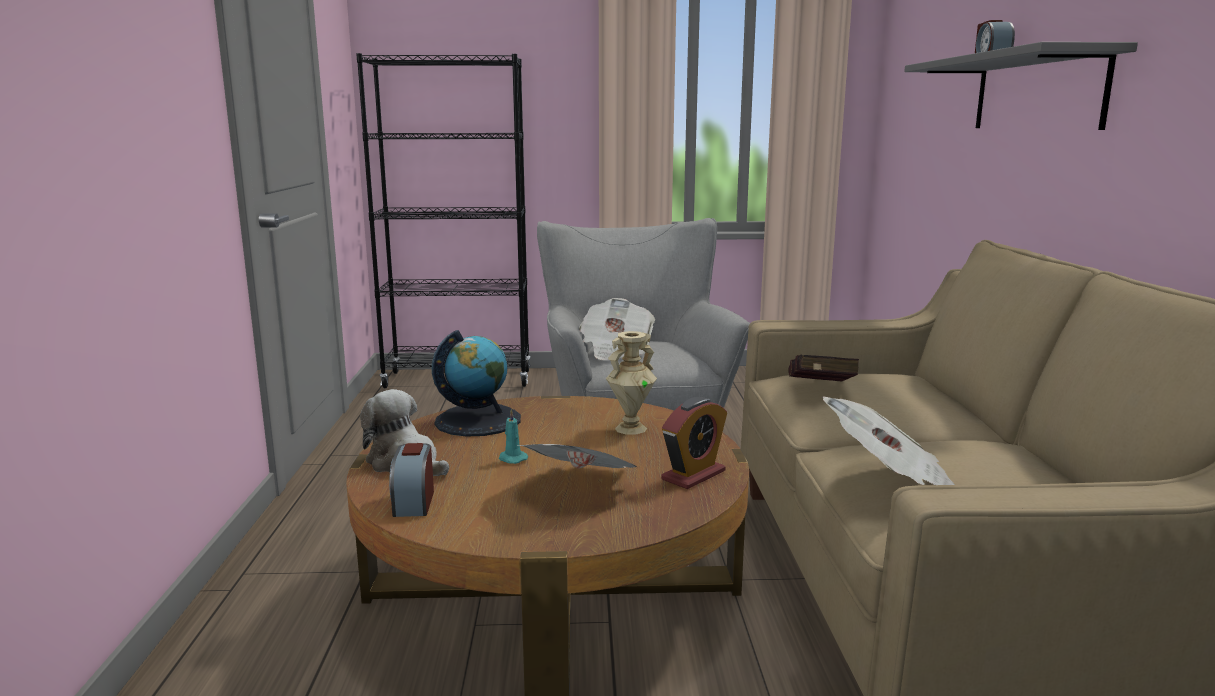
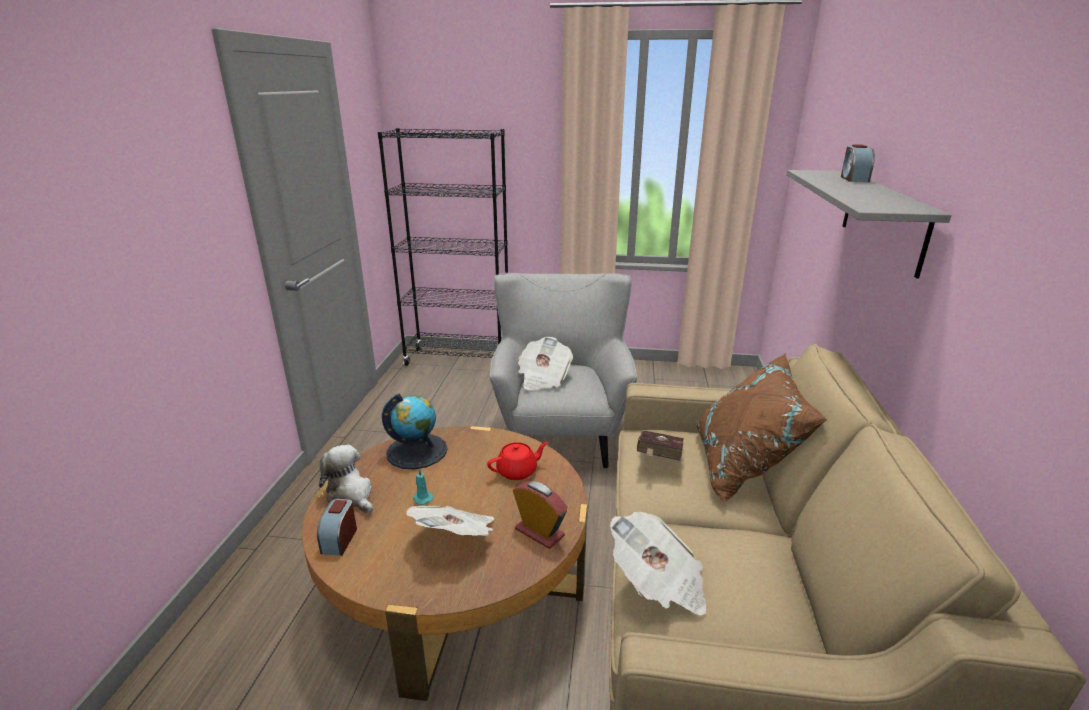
camera: 10 degrees right, 10 degrees up
beige vase [606,331,657,435] -> red teapot [487,442,548,480]
alarm clock [661,397,727,489] -> alarm clock turned 105 degrees counterclockwise [513,481,568,549]
none -> brown pillow [696,353,827,503]

